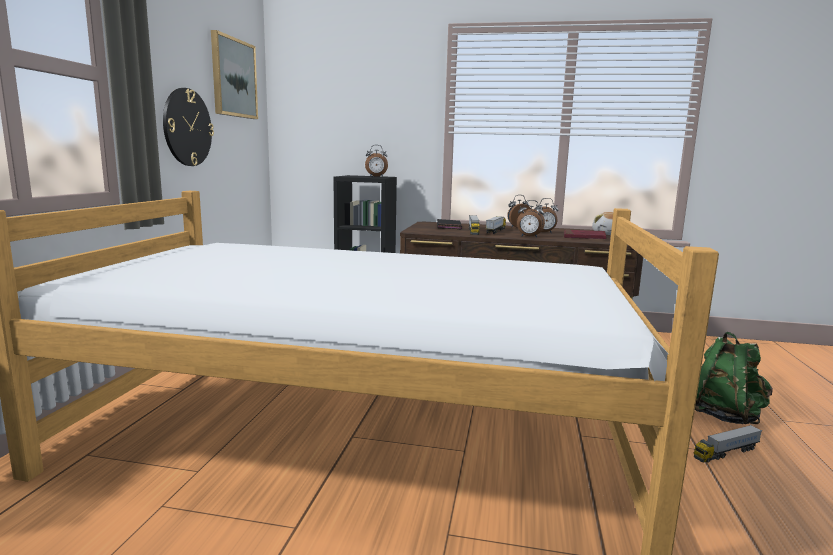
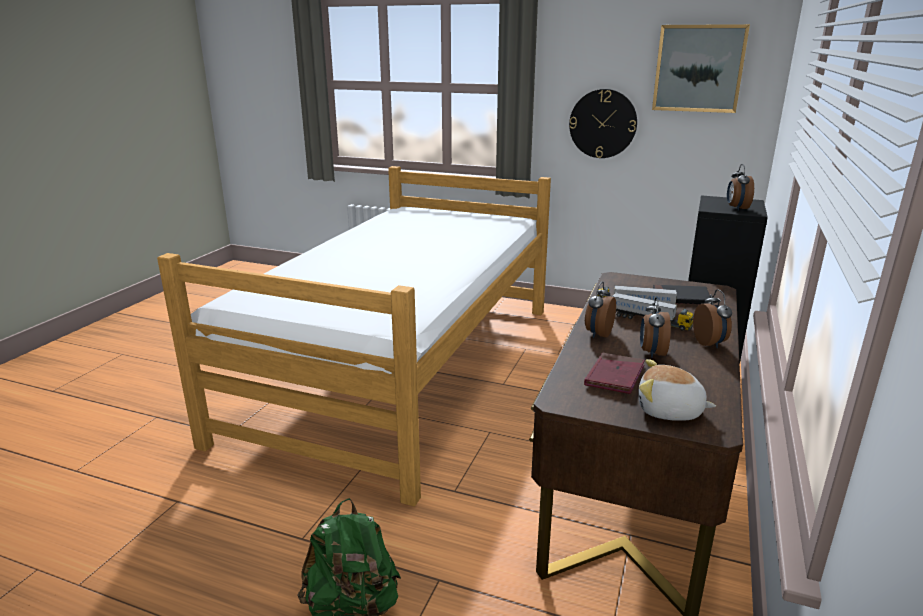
camera: 100 degrees right, 10 degrees up
toy truck [694,425,762,463] -> none

